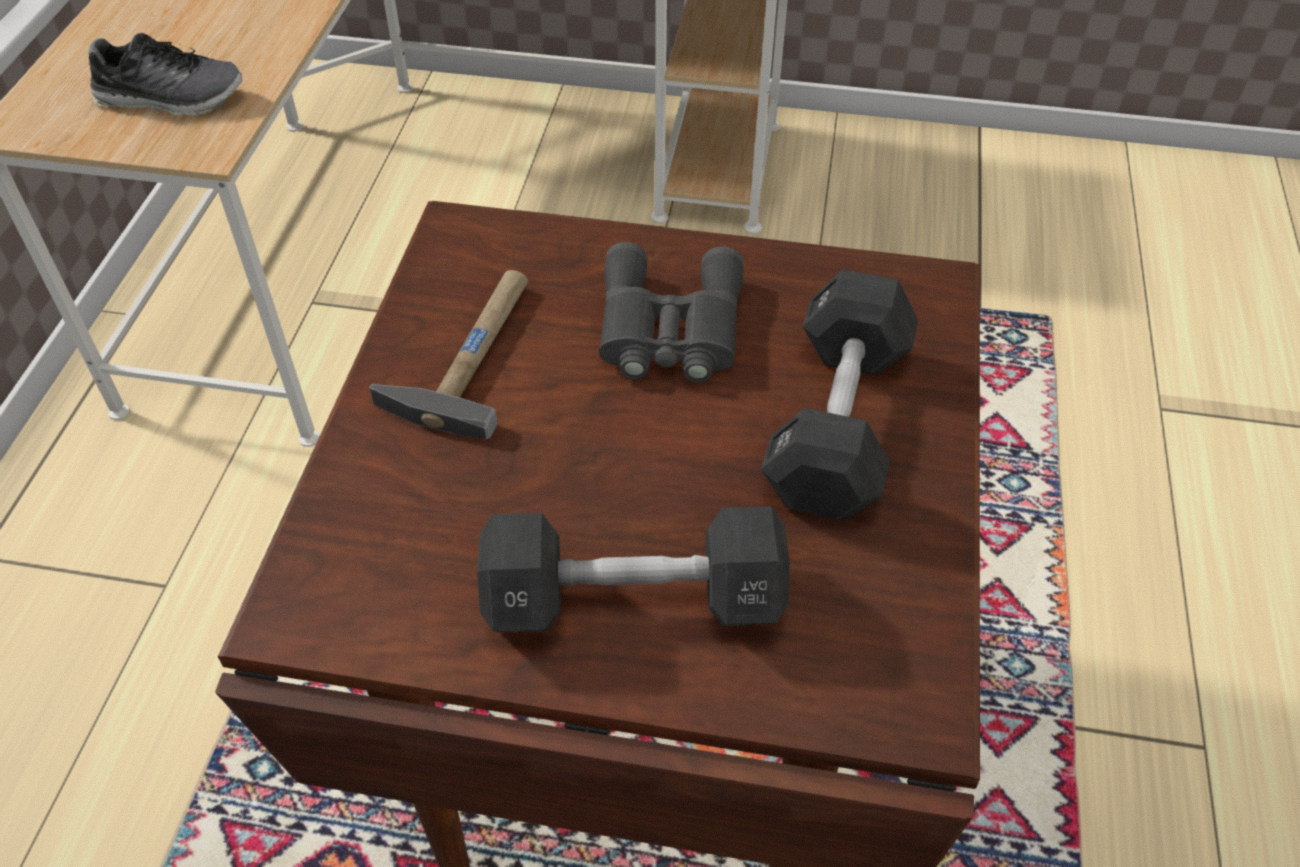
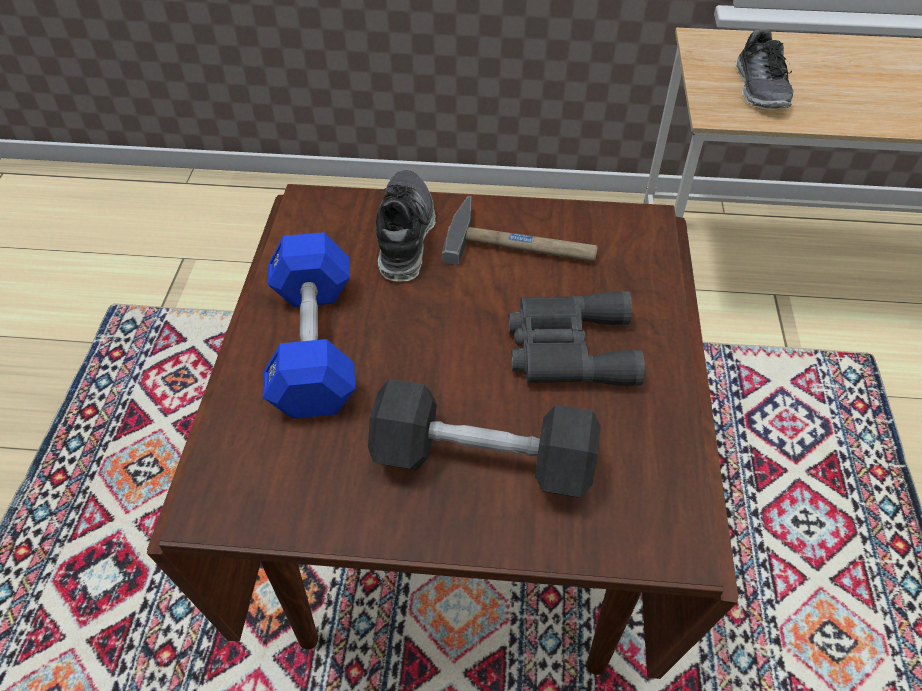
camera: 85 degrees right, 0 degrees up
black dumbbell [477,506,790,633] -> blue dumbbell [263,232,355,419]
none -> shoe [376,170,436,282]

